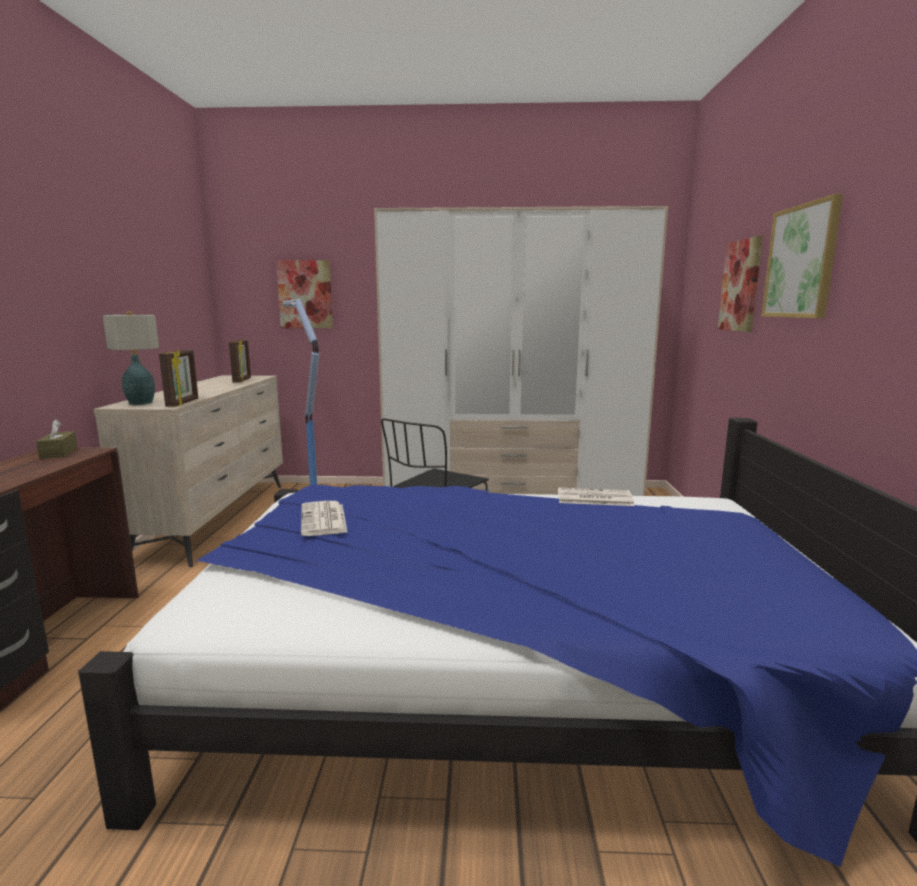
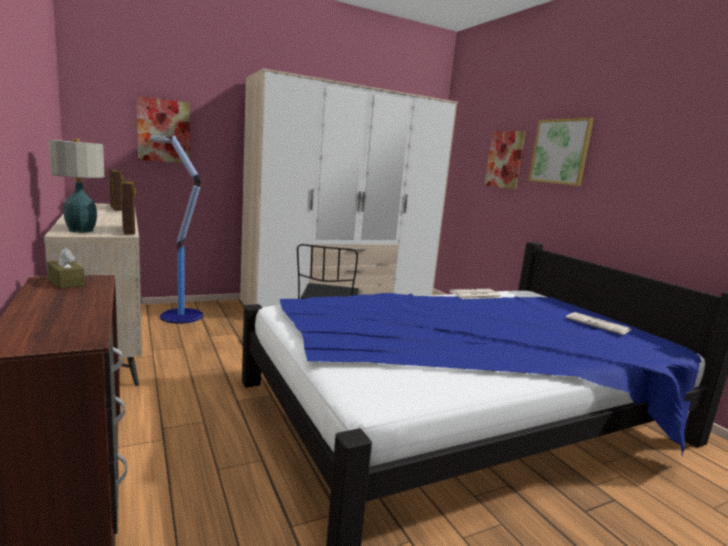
camera: 30 degrees left, 0 degrees up
newspaper [301,501,348,536] -> newspaper moved to [566,312,631,335]

